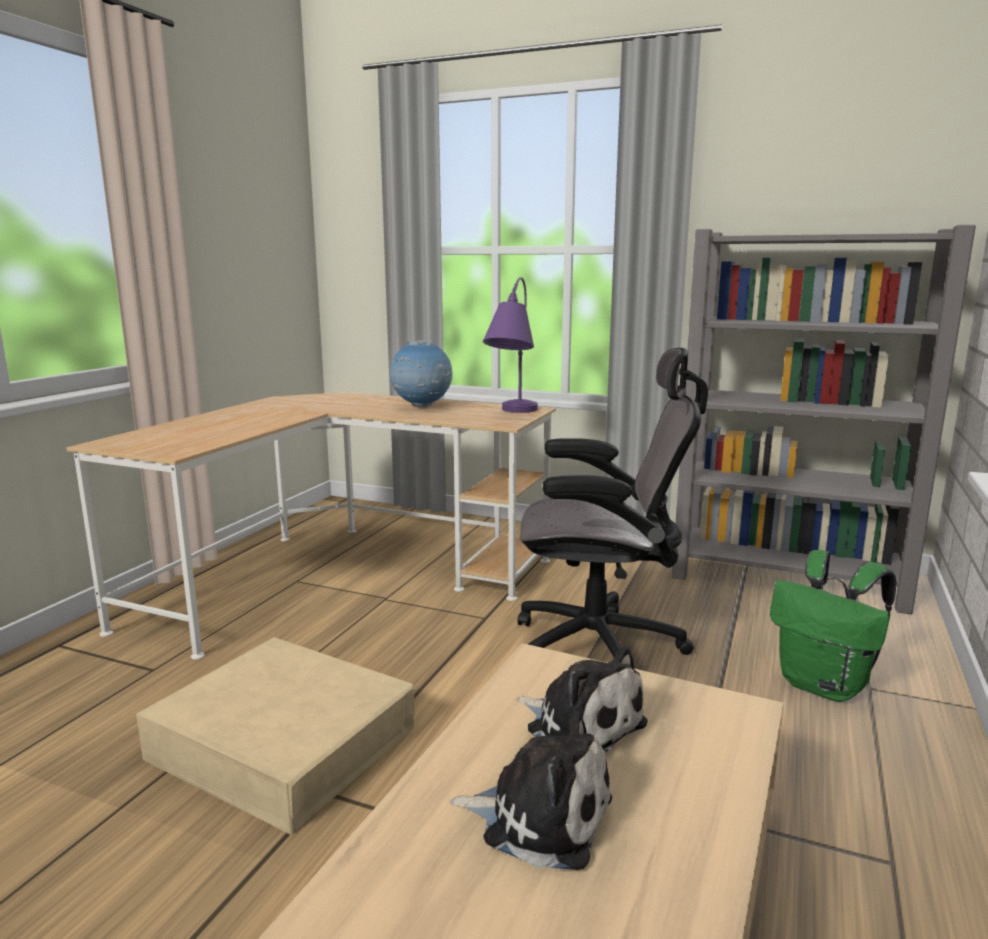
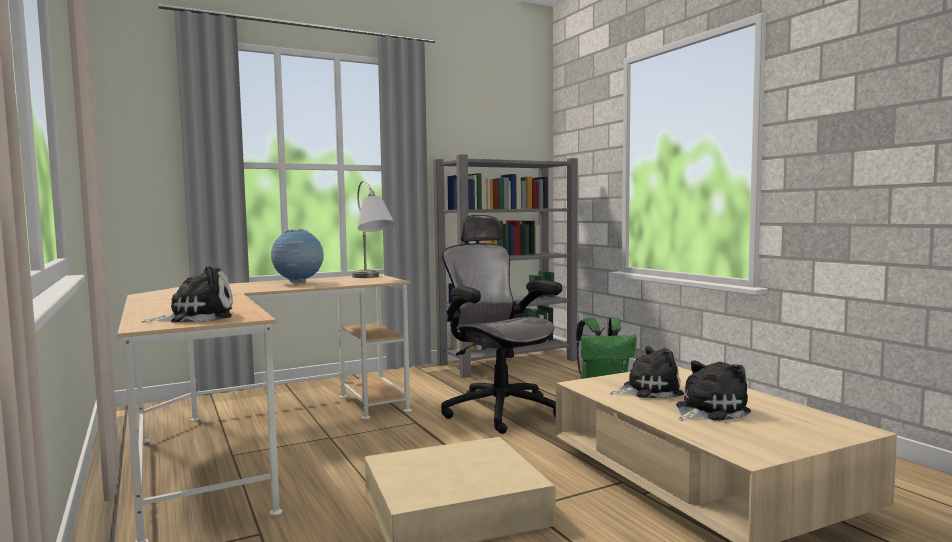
camera: 50 degrees left, 10 degrees down
purple table lamp [483,277,538,413] -> grey table lamp [352,181,395,278]
office chair [517,348,708,657] -> office chair turned 75 degrees counterclockwise [441,215,562,434]
none -> plush toy [142,266,233,323]

